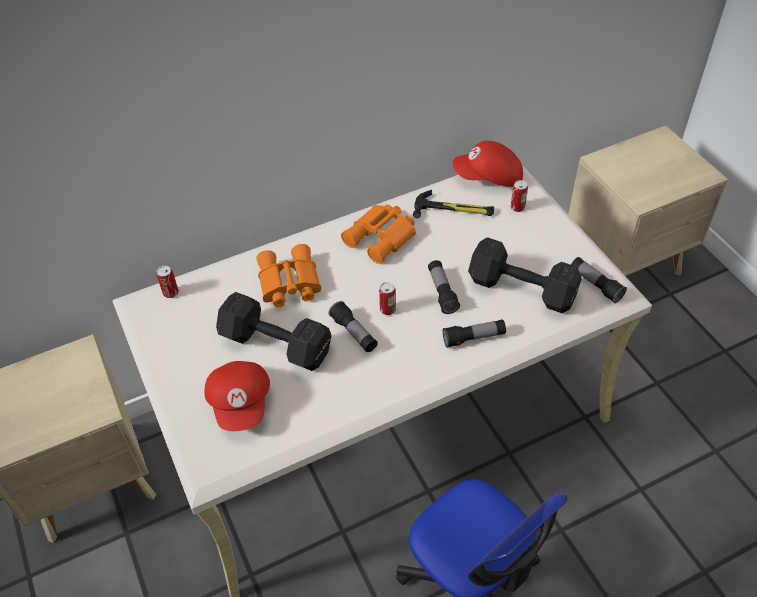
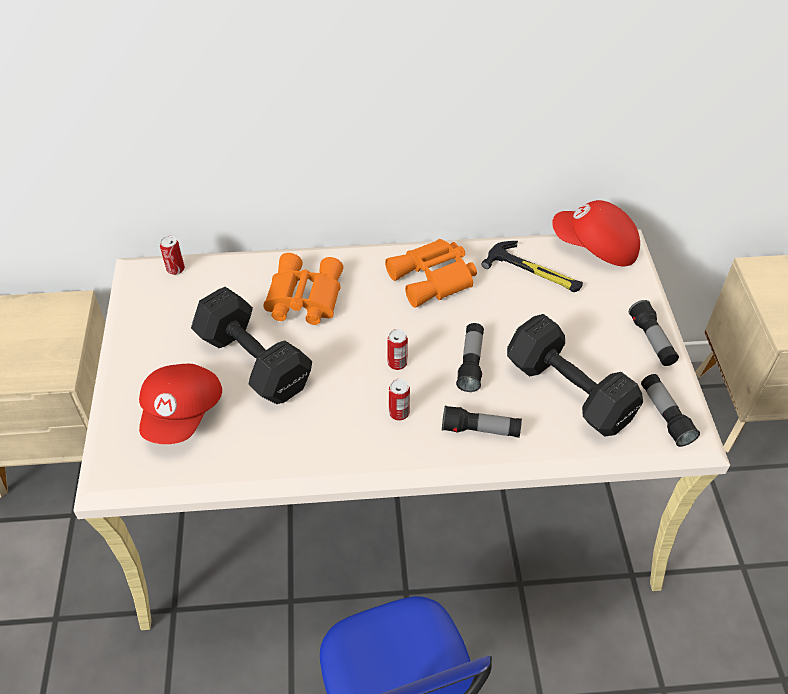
camera: 20 degrees right, 0 degrees up
flashlight [329,301,378,352] -> flashlight moved to [629,300,679,366]
can [511,180,528,212] -> can moved to [389,379,410,421]

